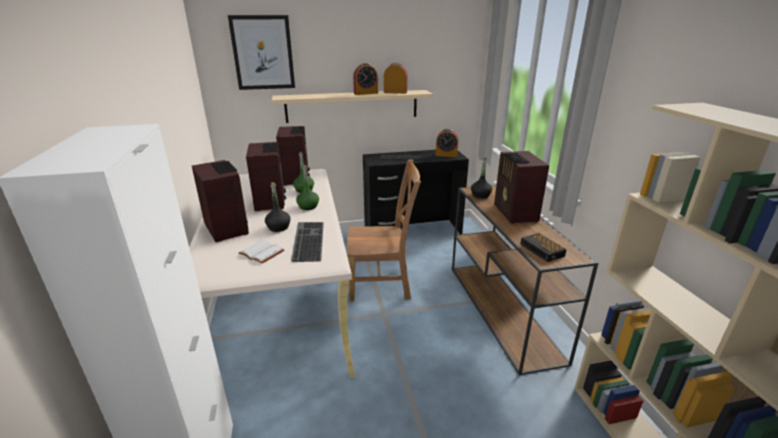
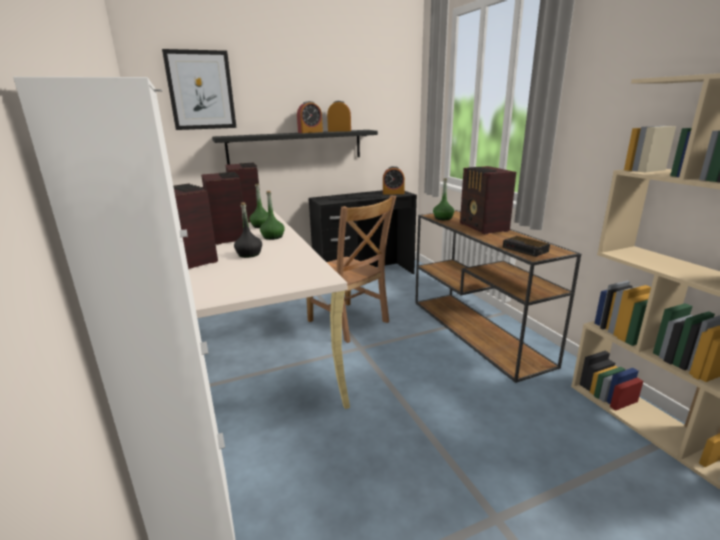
camera: 10 degrees left, 5 degrees down
white book [239,240,284,264] -> none
beige shelf [272,90,433,123] -> black shelf [212,130,378,165]
keyboard [291,222,324,262] -> none
brown chair [347,159,421,301] -> brown chair turned 60 degrees clockwise [307,195,396,343]
black bottle [471,157,492,199] -> green bottle [433,178,454,220]

